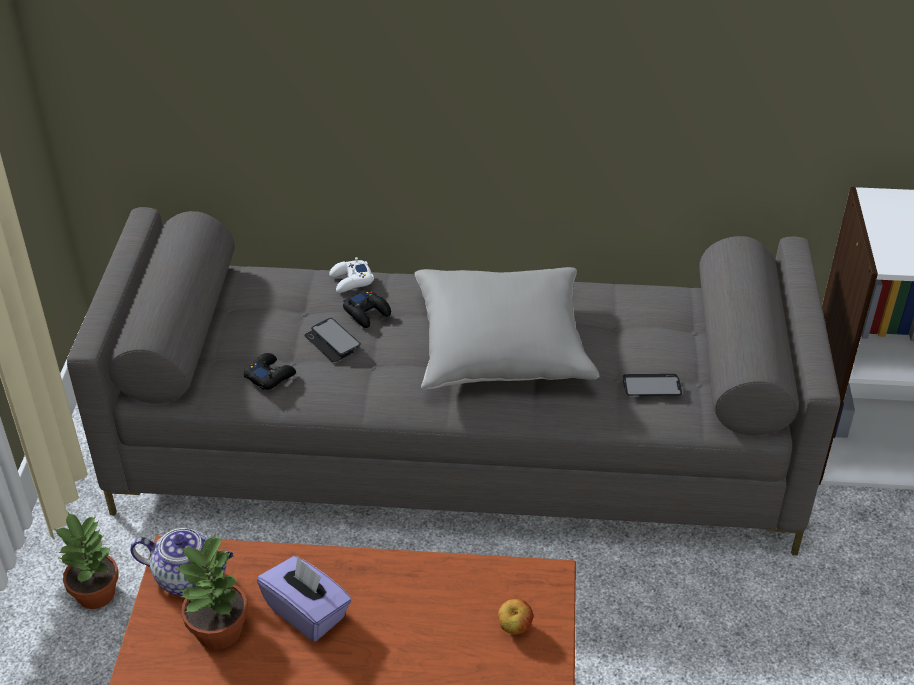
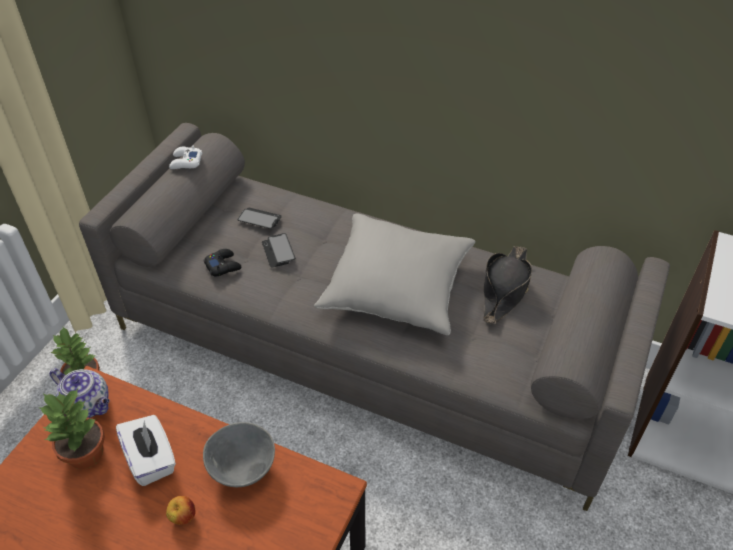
camera: 20 degrees right, 5 degrees up
purple tissue box [257,556,352,642] -> white tissue box [116,415,176,486]
white game controller [329,257,374,293] -> white game controller moved to [169,145,202,169]
black game controller [343,290,391,328] -> none
apple [498,599,533,634] -> apple moved to [166,496,195,525]
phone [623,374,682,396] -> phone moved to [238,208,281,229]
none -> grey bowl [203,422,275,487]
none -> black hat [483,246,532,324]

